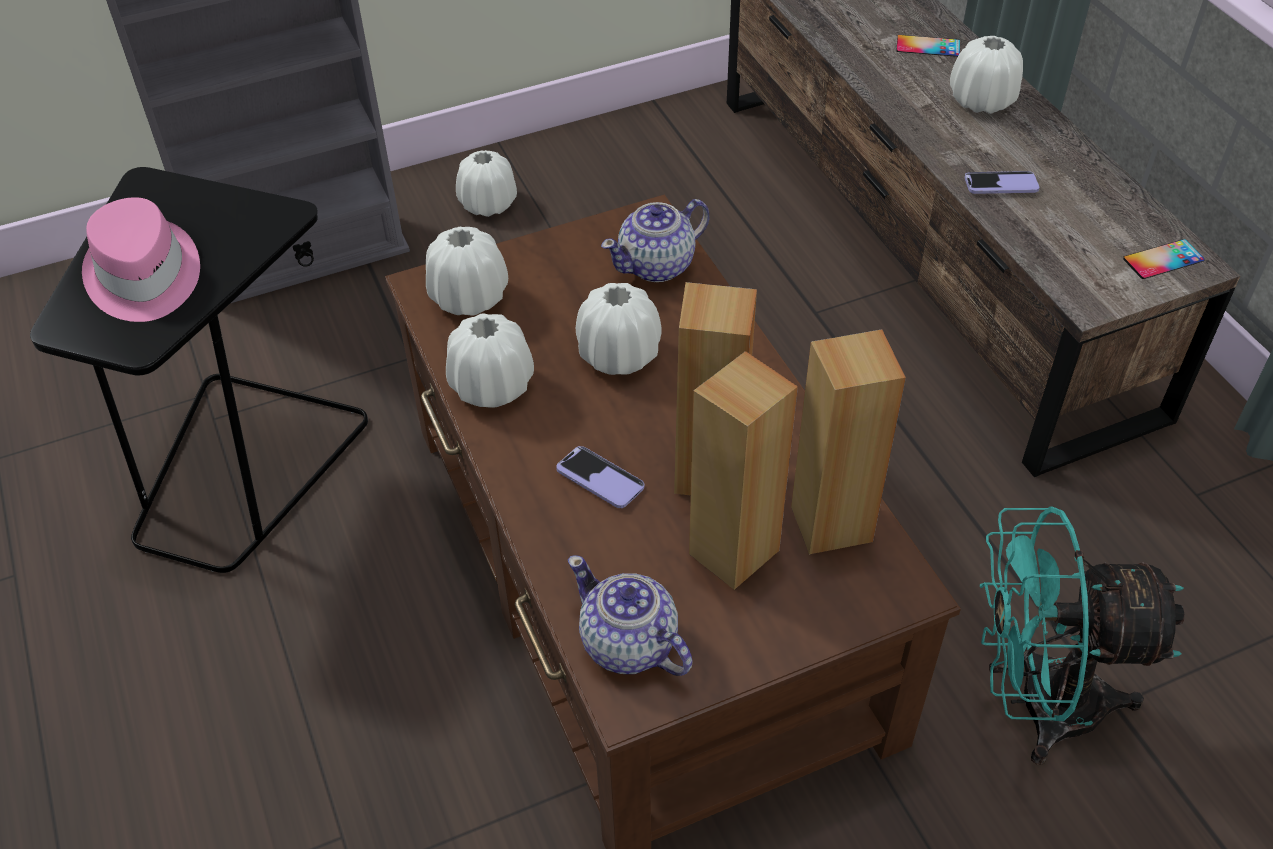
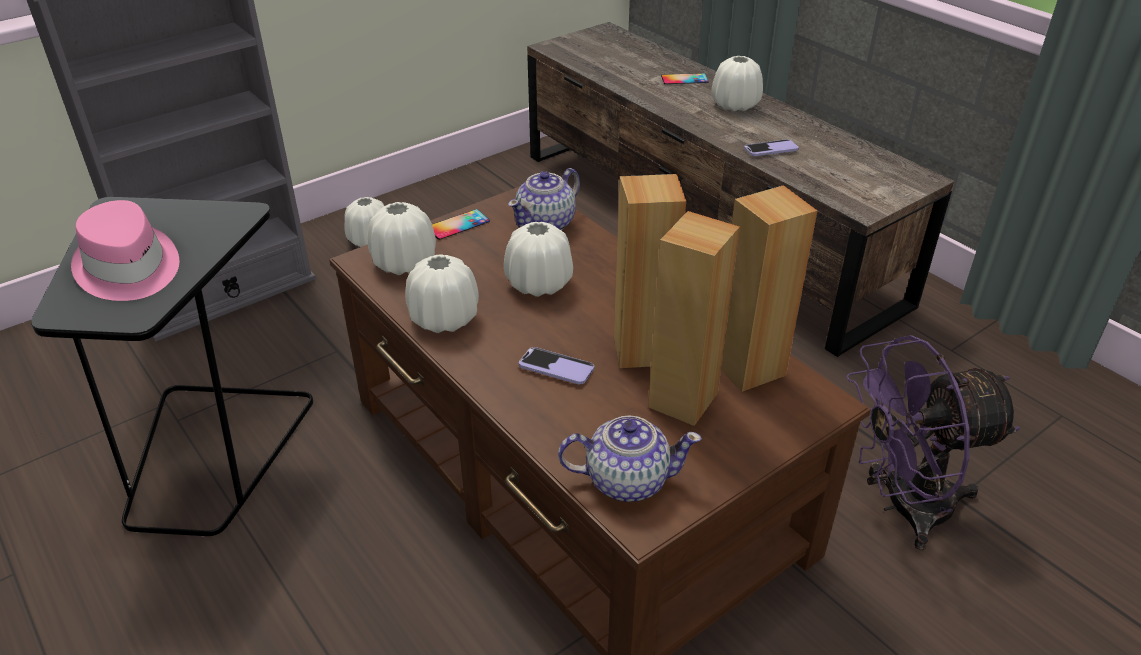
camera: 15 degrees left, 10 degrees down
teapot [568,555,692,676] -> teapot turned 150 degrees clockwise [558,415,702,502]
turquoise fan [980,506,1184,765] -> purple fan [846,335,1020,551]
phone [1123,239,1205,279] -> phone moved to [432,209,490,240]

